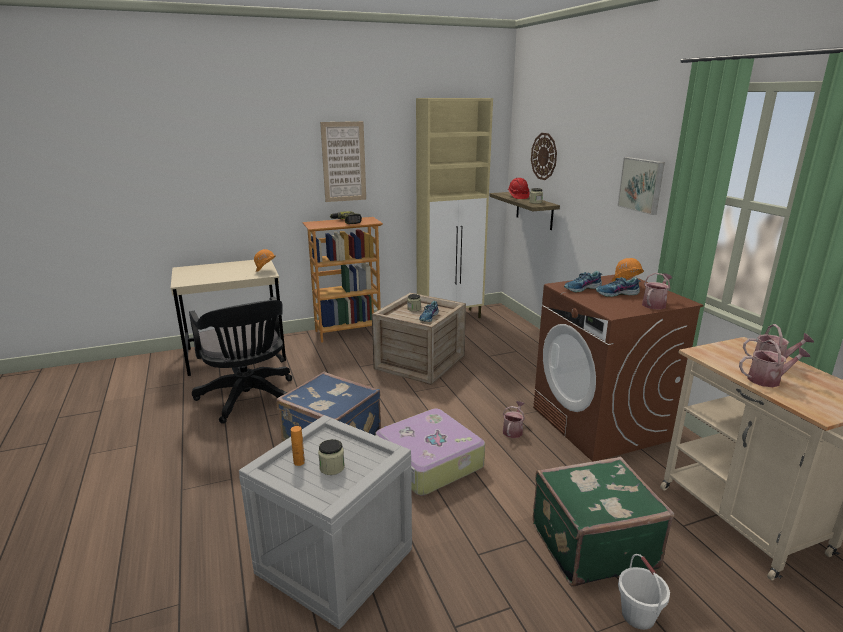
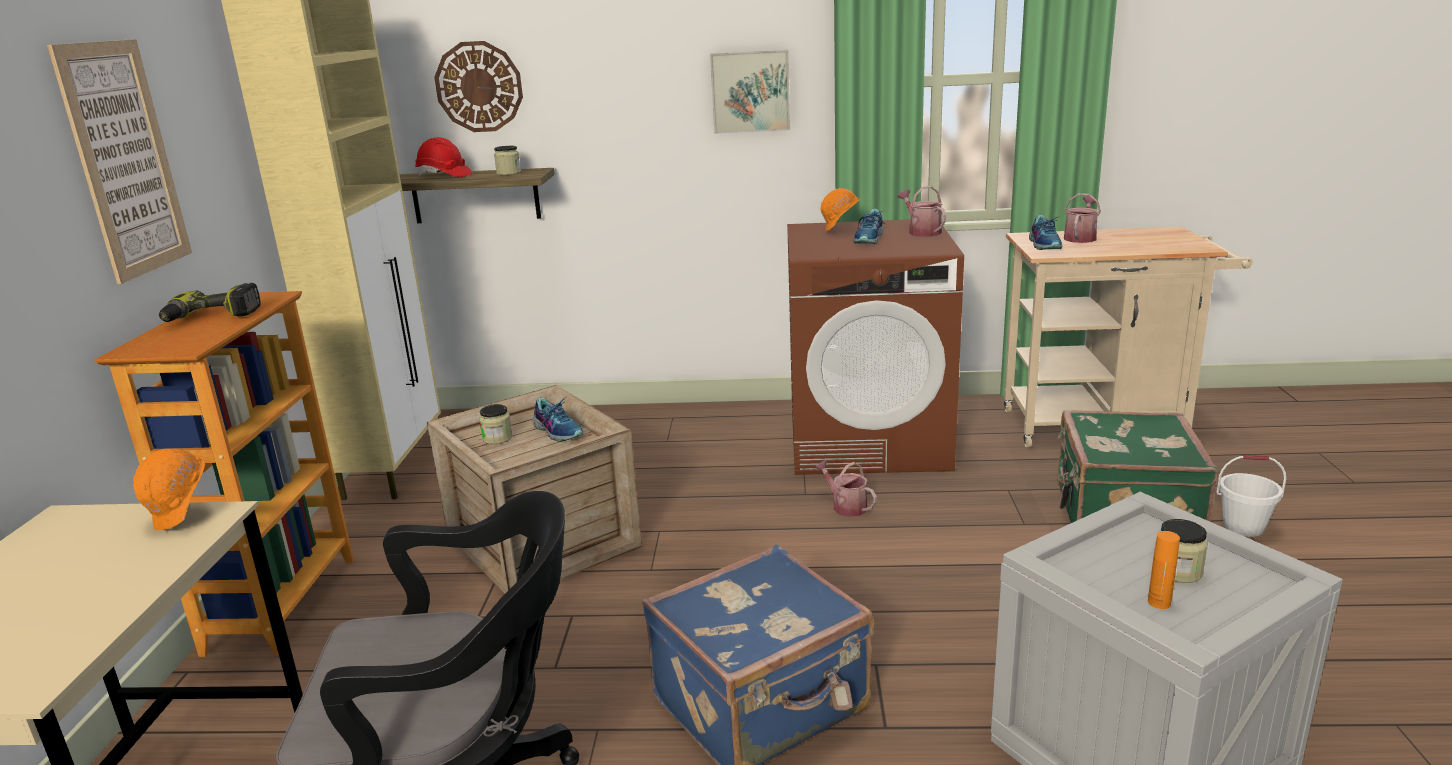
camera: 65 degrees left, 0 degrees up
suitcase [376,409,485,495] -> none
shoe [564,271,602,292] -> shoe moved to [1029,215,1062,250]
watering can [739,339,810,387] -> none

